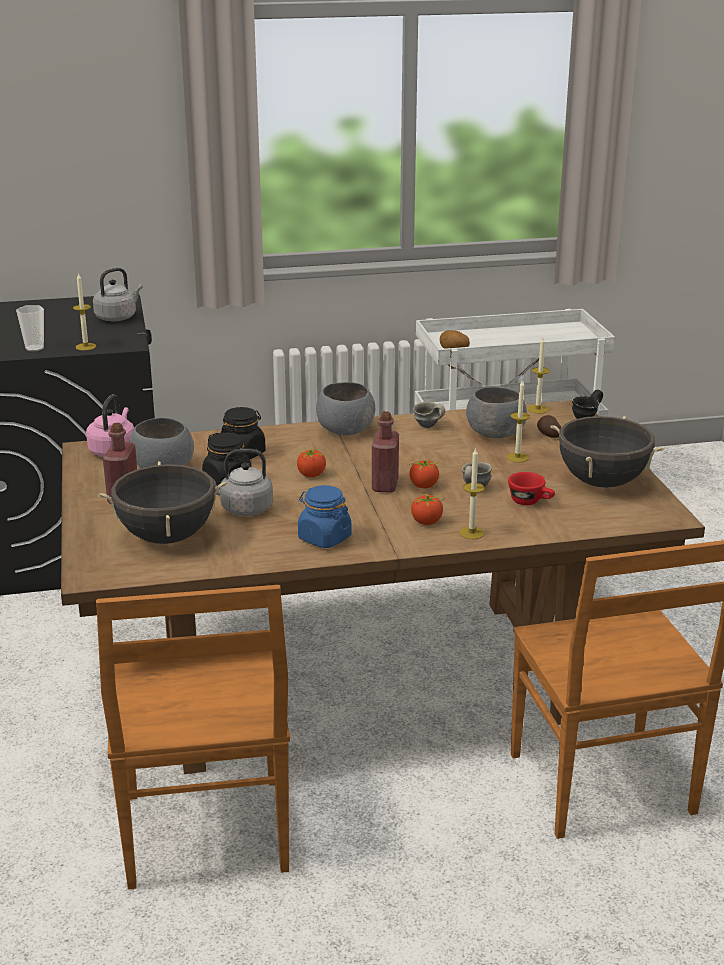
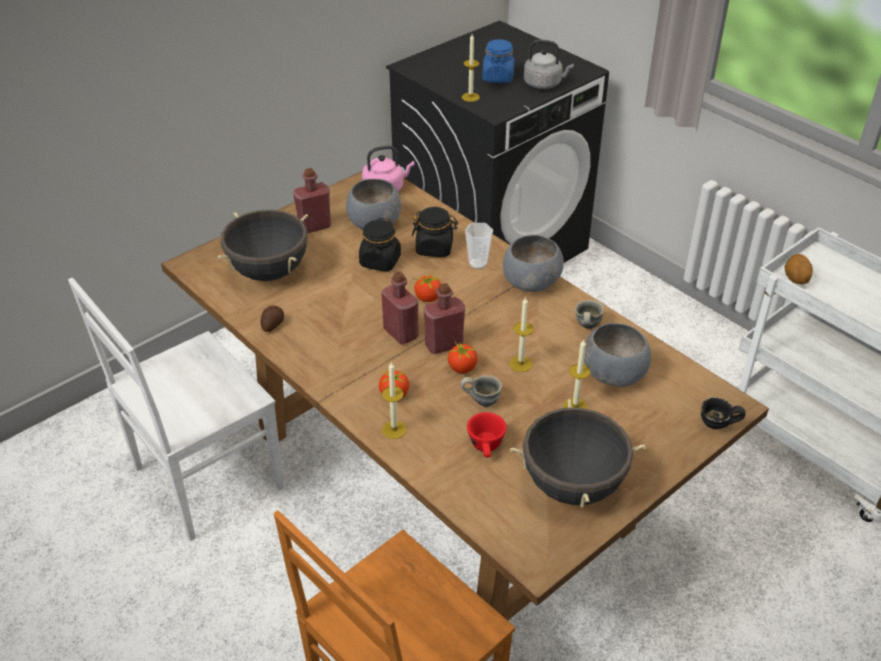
camera: 60 degrees right, 15 degrees up
cup [16,305,44,351] -> cup moved to [465,223,493,269]
brown chair [96,585,290,890] -> white chair [68,278,284,541]
grey kettle [211,449,273,516] -> none
blue jar [298,485,351,548] -> blue jar moved to [482,39,514,83]
candle [528,337,550,414] -> candle moved to [509,297,534,372]
potato [537,415,561,438] -> potato moved to [261,306,284,332]
none -> red bottle [381,271,419,344]

